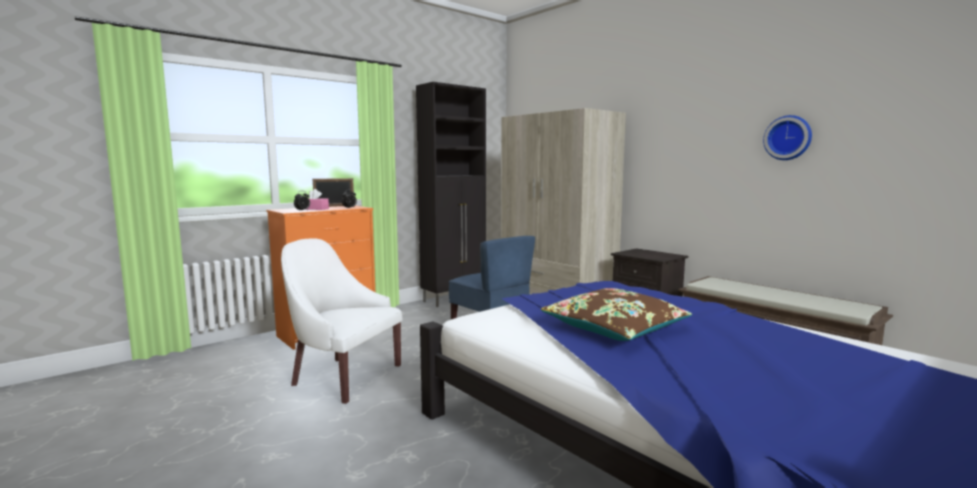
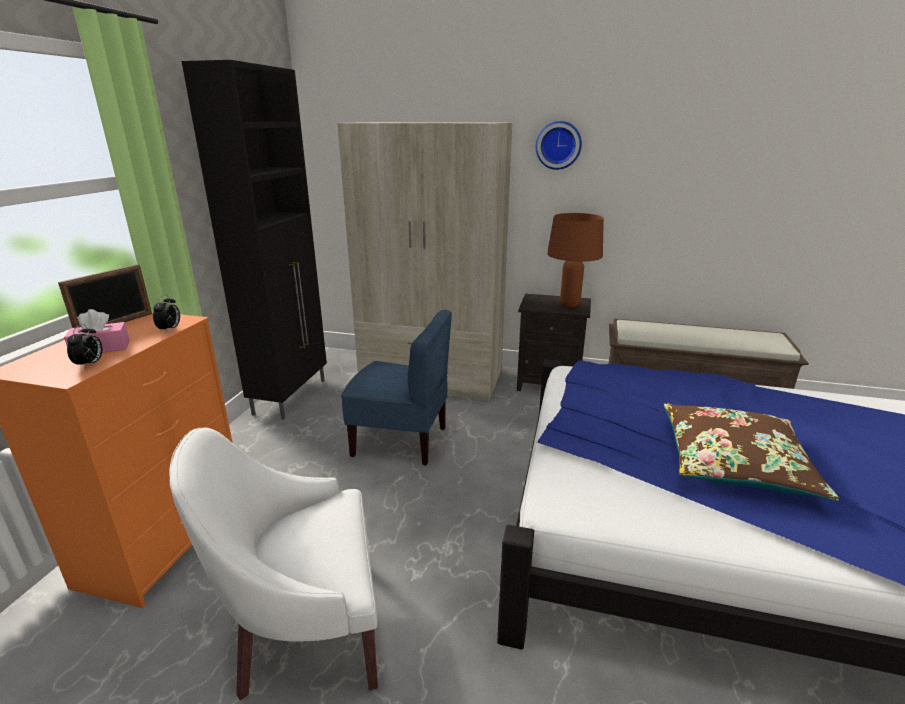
camera: 35 degrees left, 15 degrees up
wall clock [763,115,812,160] -> wall clock moved to [536,121,582,170]
none -> brown table lamp [547,213,604,307]

